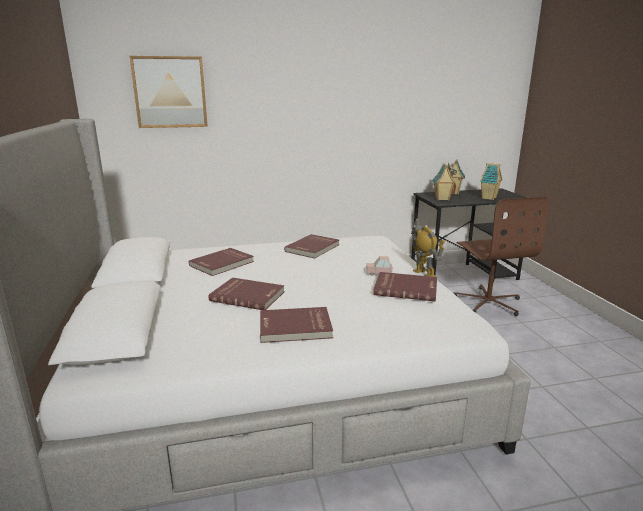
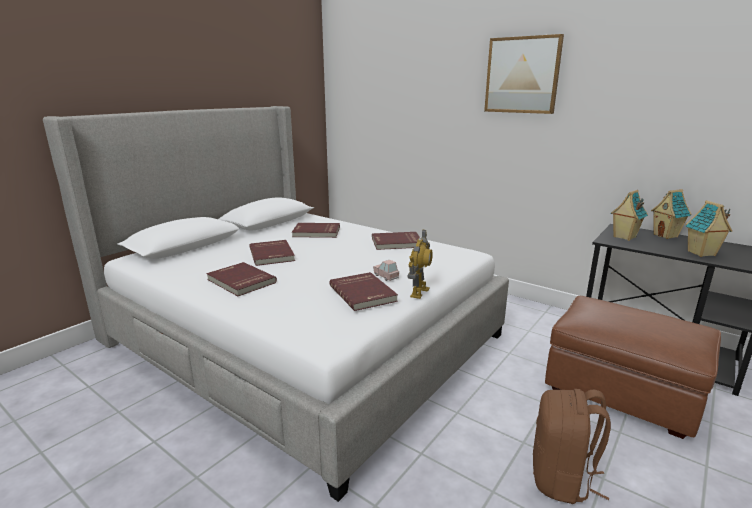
camera: 50 degrees right, 0 degrees up
picture [130,56,208,128] -> picture moved to [484,34,564,114]
brown office chair [454,197,548,316] -> brown ottoman [545,296,721,439]
none -> brown backpack [533,389,611,504]

